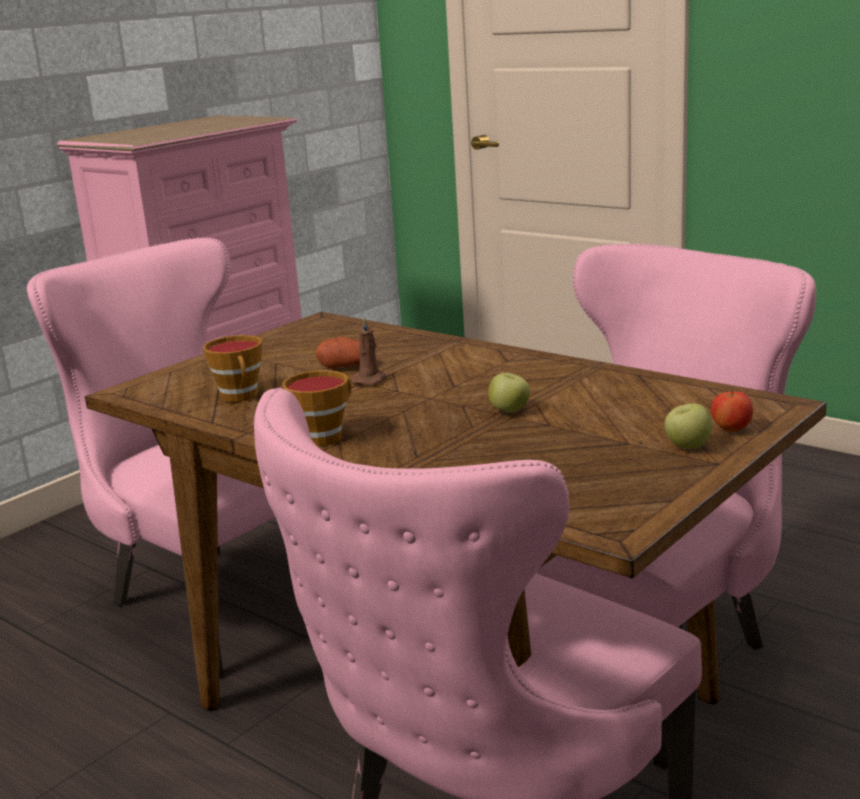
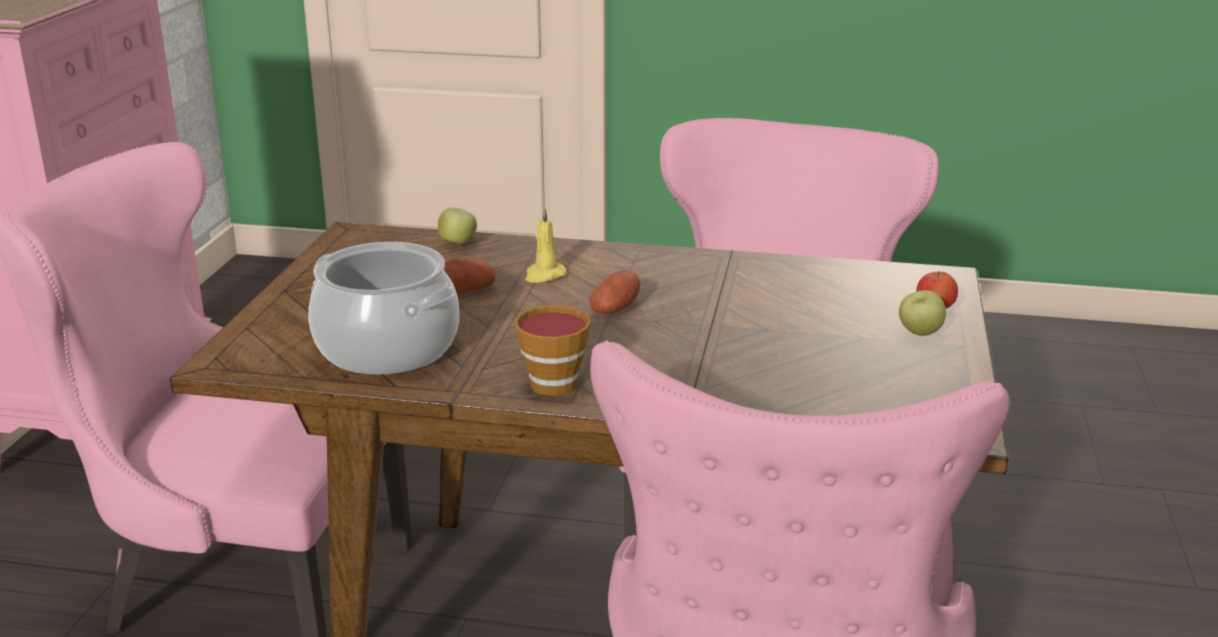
camera: 30 degrees left, 5 degrees up
cup [203,335,262,402] -> cooking pot [308,242,459,375]
brown candle [351,316,388,386] -> none
apple [488,373,530,413] -> apple moved to [438,207,477,244]
none -> yellow candle [525,206,567,283]
none -> potato [589,270,640,314]

